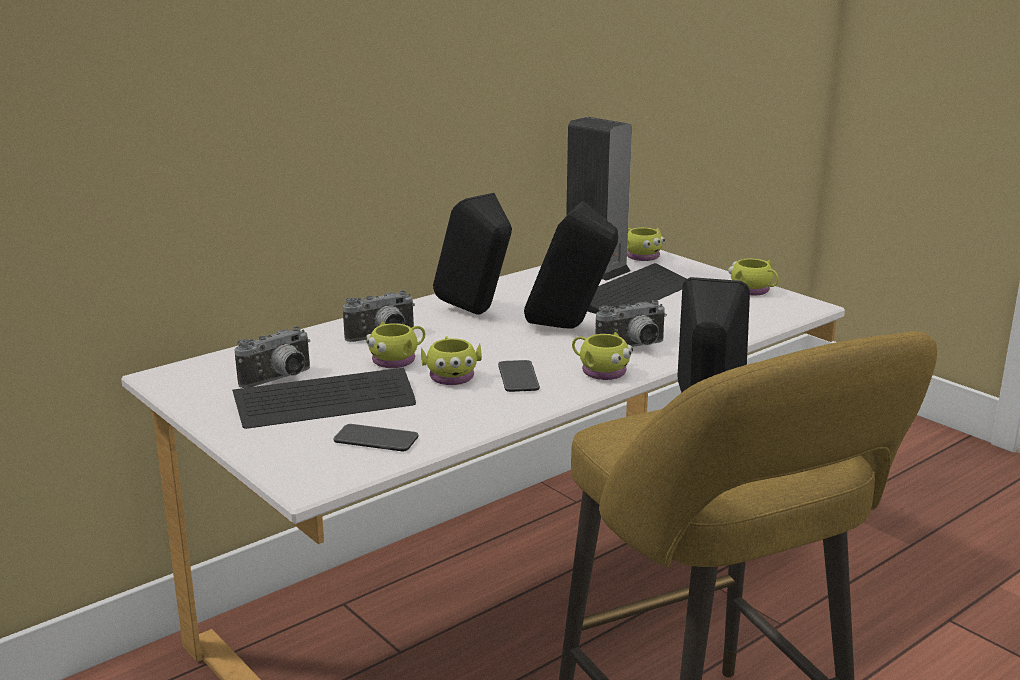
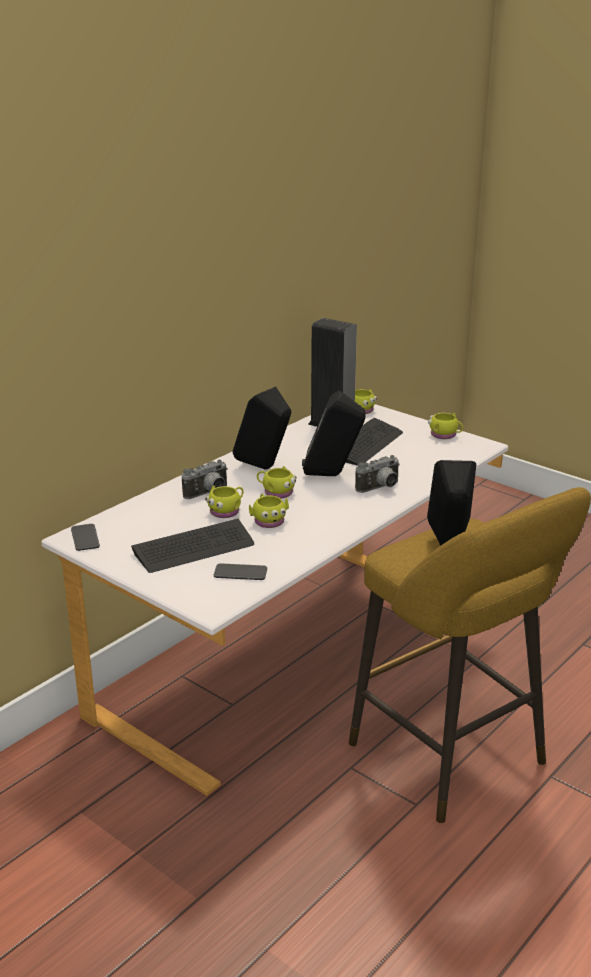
camera: 10 degrees left, 5 degrees up
camera [234,326,310,388] -> none
phone [498,360,540,392] -> phone moved to [71,524,100,551]
yellow mug [572,332,633,380] -> yellow mug moved to [257,466,297,498]

